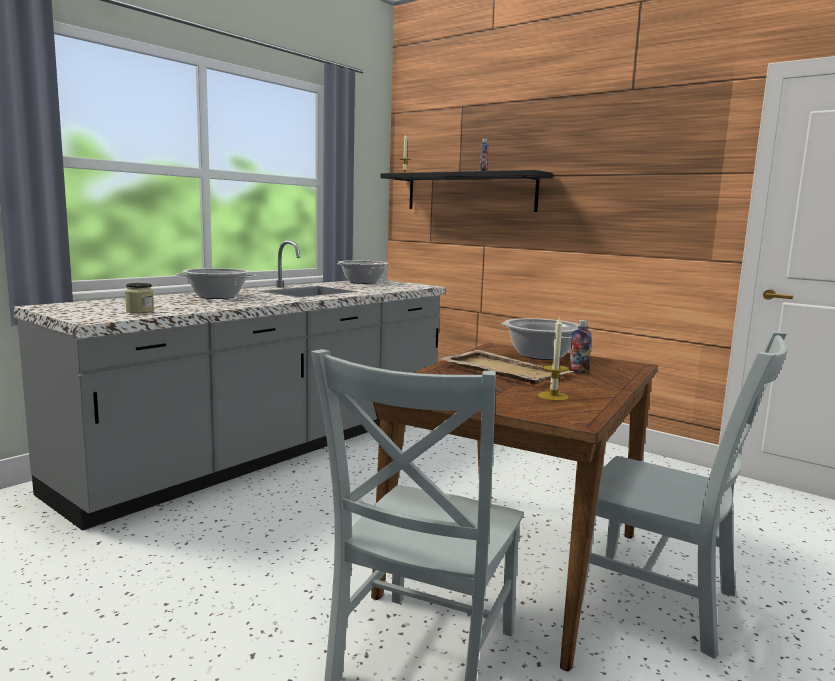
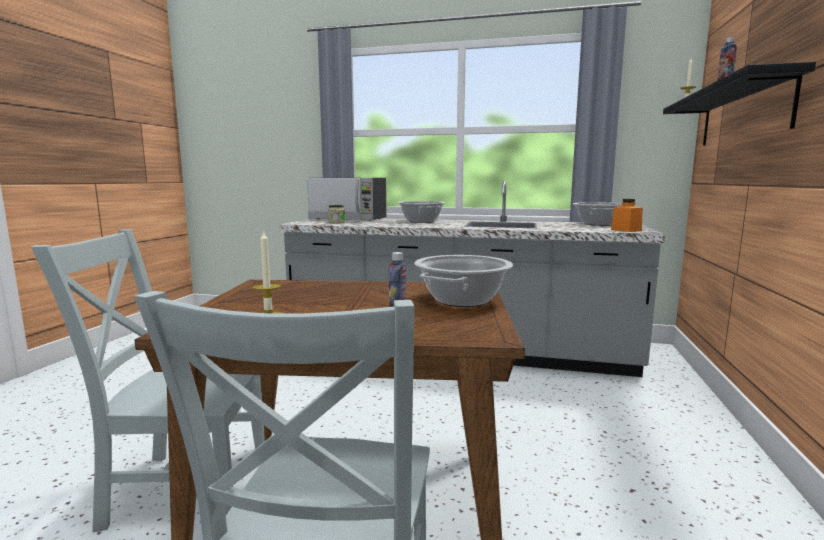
camera: 65 degrees right, 0 degrees up
beige tray [437,350,574,384] -> none
none -> microwave [307,178,386,221]
none -> orange jar [611,199,643,232]

